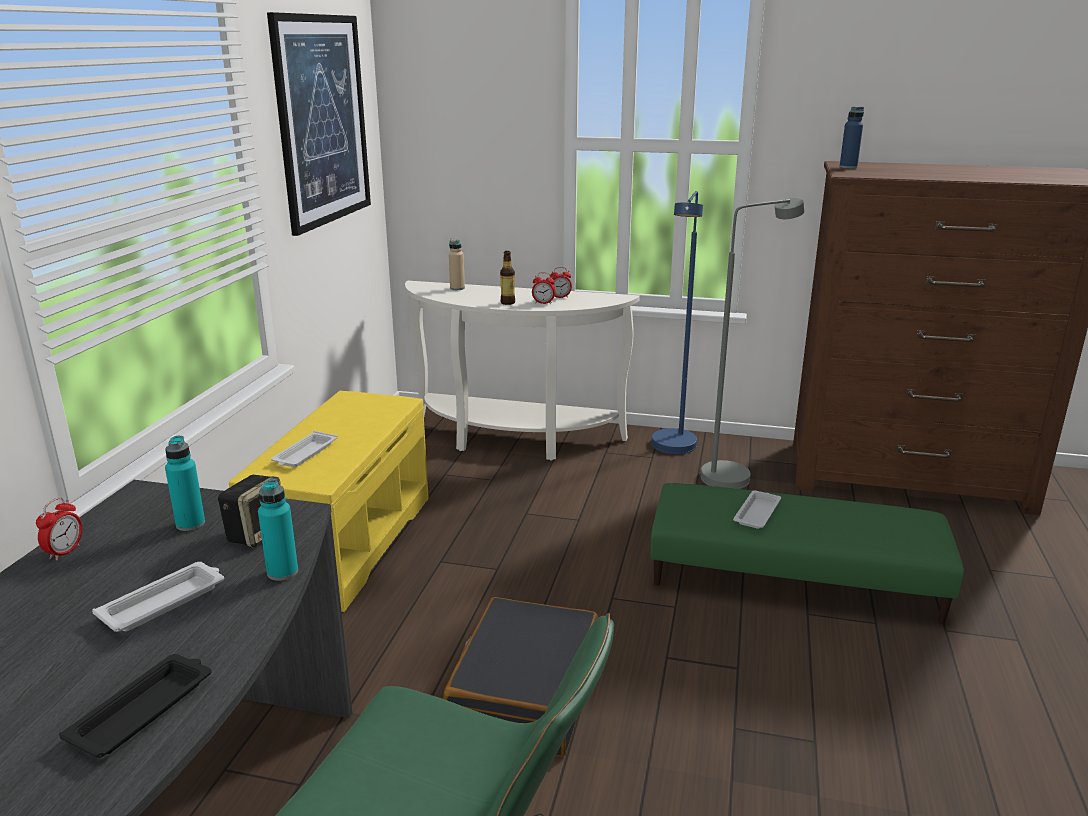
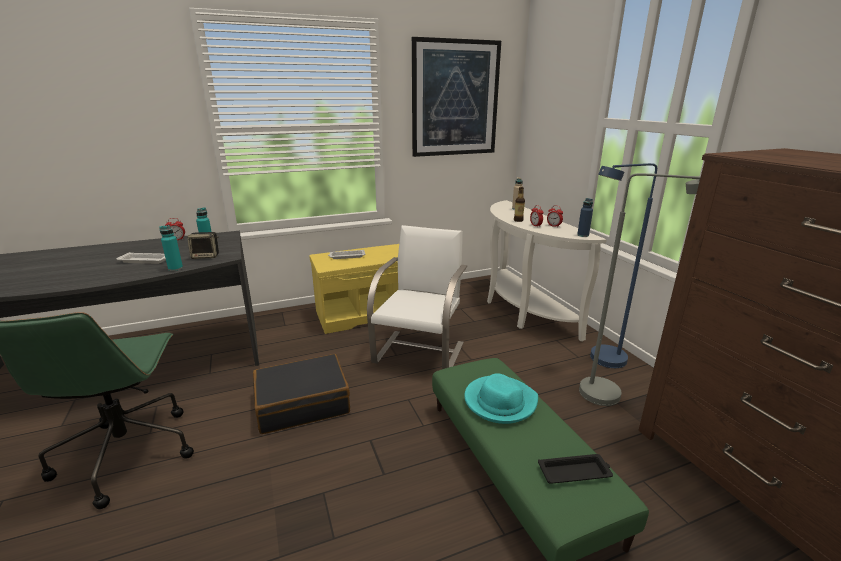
camera: 55 degrees right, 0 degrees up
black tray [59,654,211,758] -> black tray moved to [538,454,613,484]
white tray [733,490,781,529] -> turquoise hat [464,373,538,424]
blue bottle [840,107,864,169] -> blue bottle moved to [577,198,593,237]
none -> white chair [367,225,467,369]

